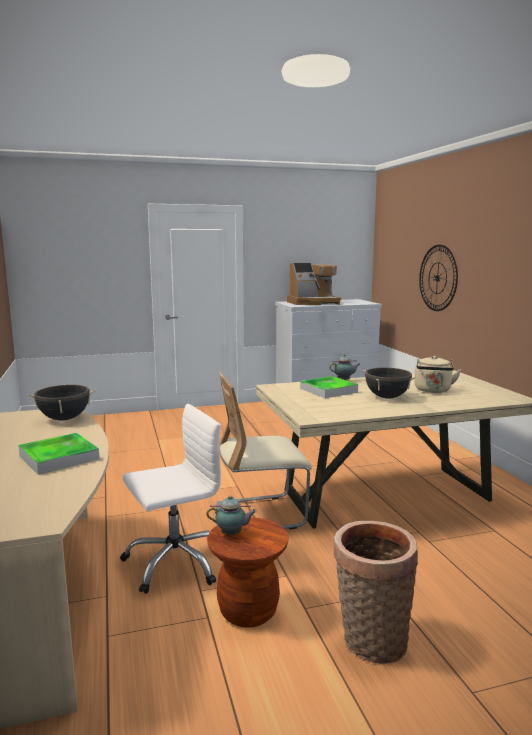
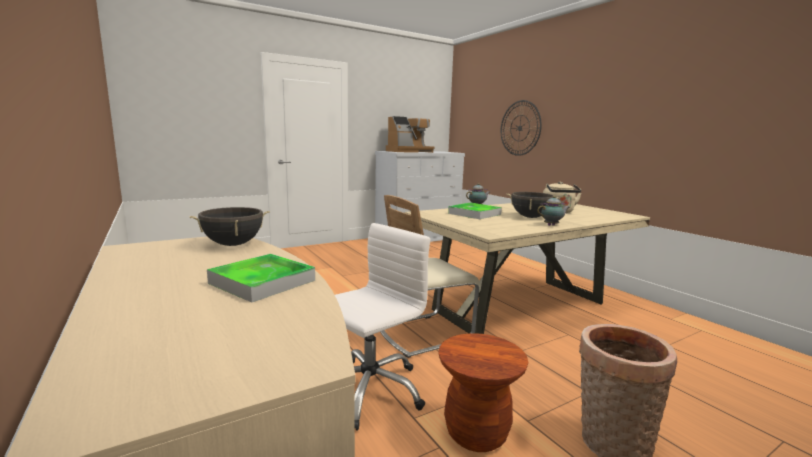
camera: 15 degrees left, 0 degrees up
teapot [206,495,257,535] -> teapot moved to [537,196,570,226]

